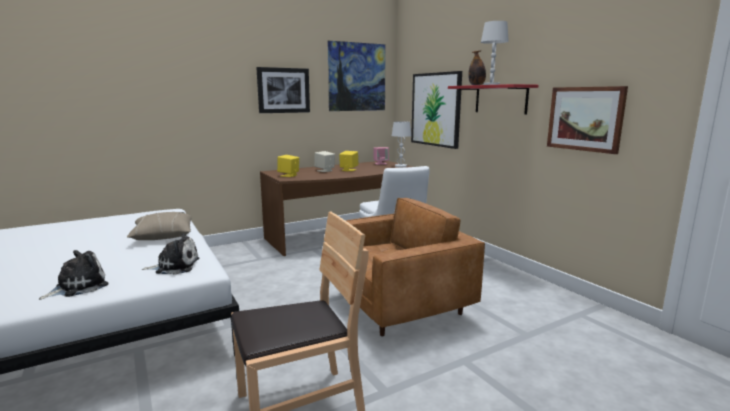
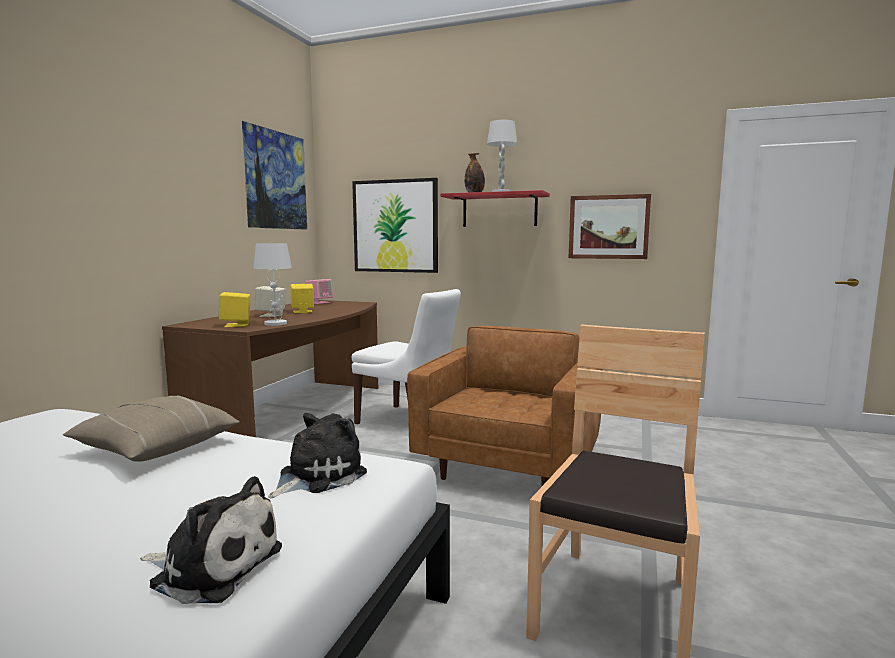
camera: 40 degrees left, 5 degrees down
plush toy [38,250,108,300] -> plush toy turned 105 degrees clockwise [140,476,282,604]
picture [256,67,310,113] -> none
white table lamp [392,121,412,167] -> white table lamp moved to [254,243,292,326]

